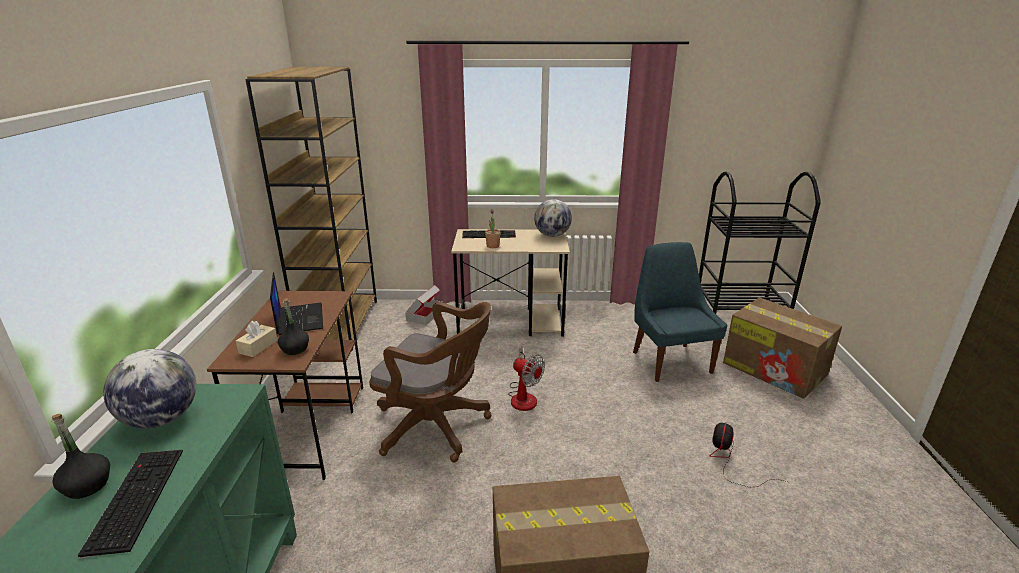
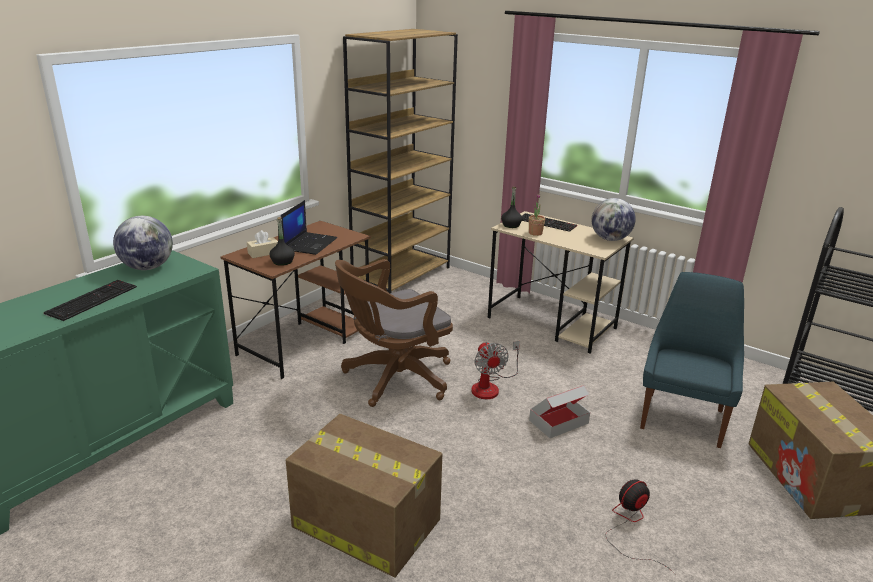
camera: 35 degrees right, 0 degrees up
black bottle [51,414,110,499] -> black bottle moved to [501,187,522,228]
brown office chair [369,302,492,463] -> brown office chair turned 90 degrees clockwise [335,259,453,407]
cardboard box [405,285,443,325] -> cardboard box moved to [529,385,590,438]

